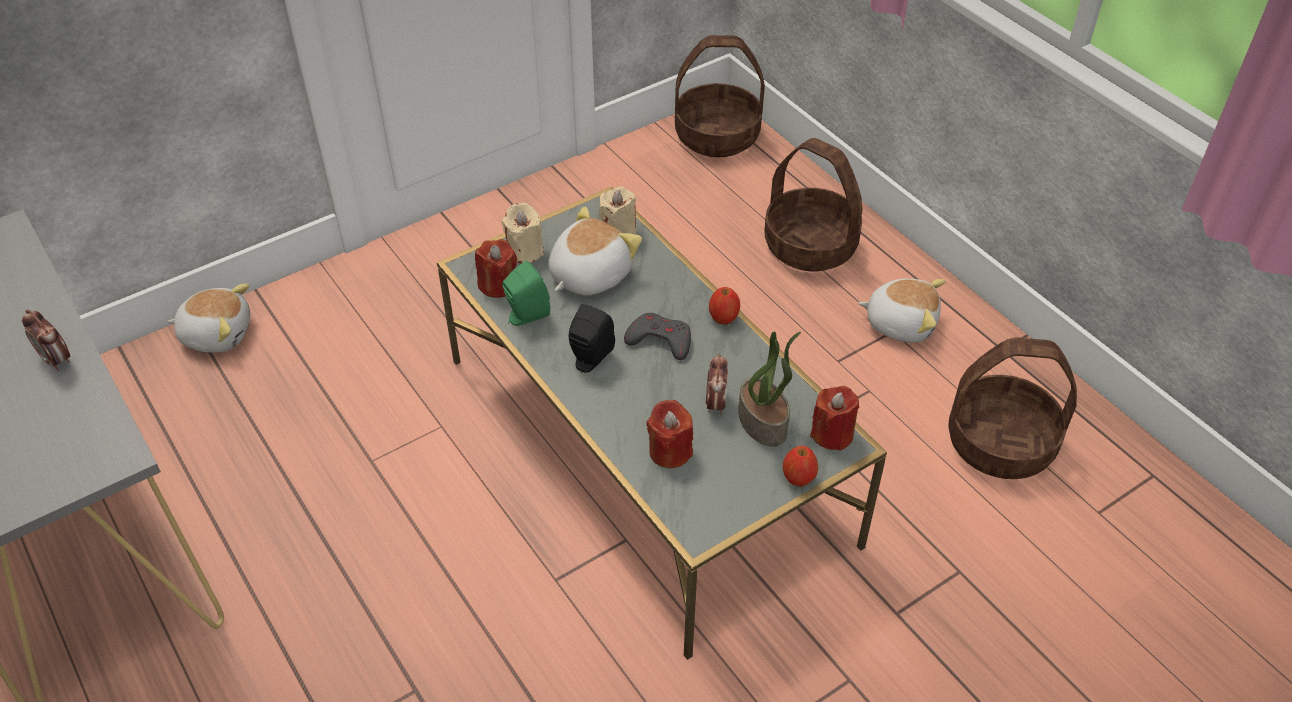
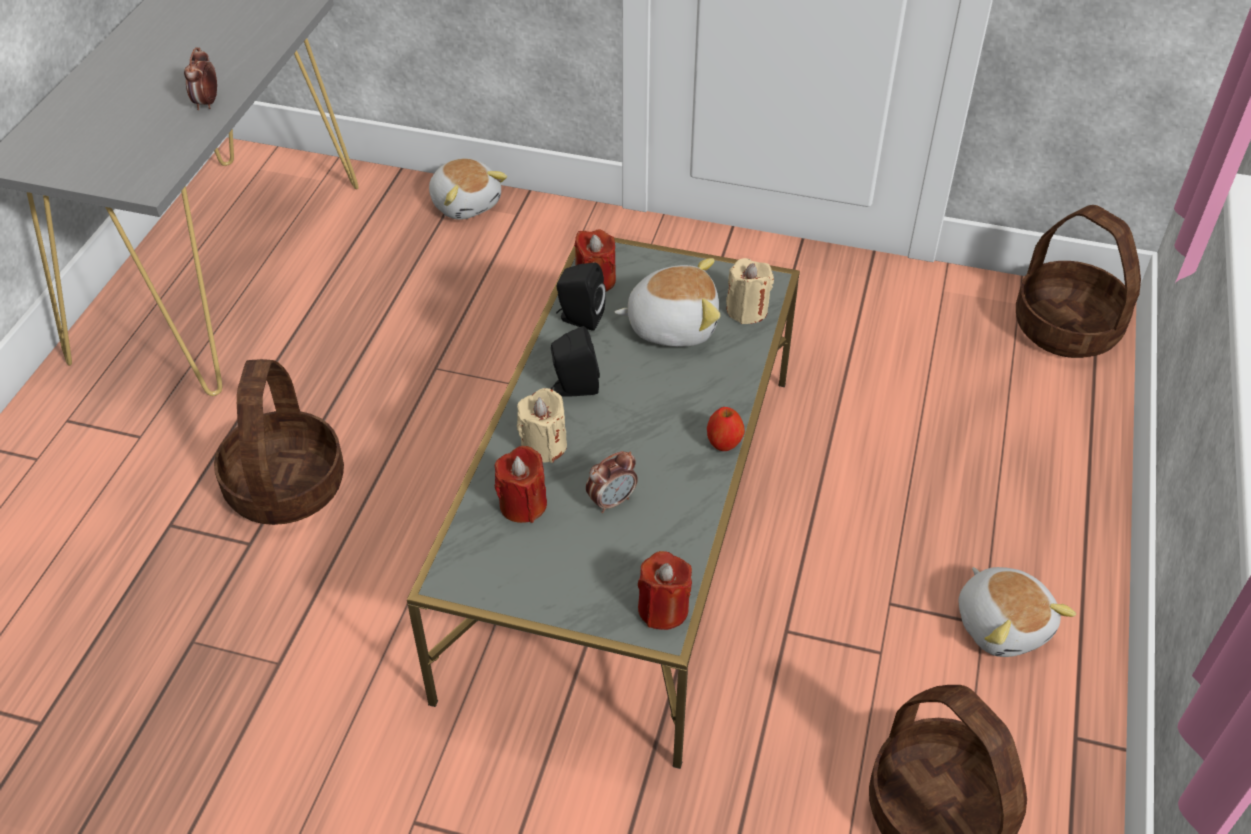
camera: 50 degrees right, 0 degrees up
beige candle [502,203,544,264] -> beige candle moved to [517,388,567,463]
green speaker [502,260,550,326] -> black speaker [556,263,606,331]
grey game controller [624,313,691,360] -> none
potted plant [738,331,801,447] -> none
basket [764,138,863,271] -> basket moved to [214,359,344,525]
apple [783,446,818,487] -> none

